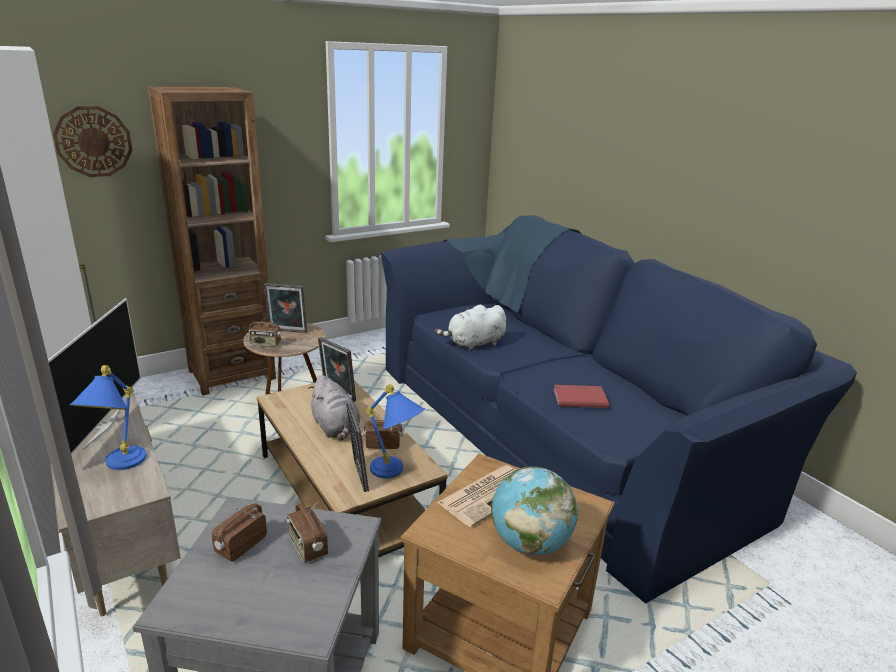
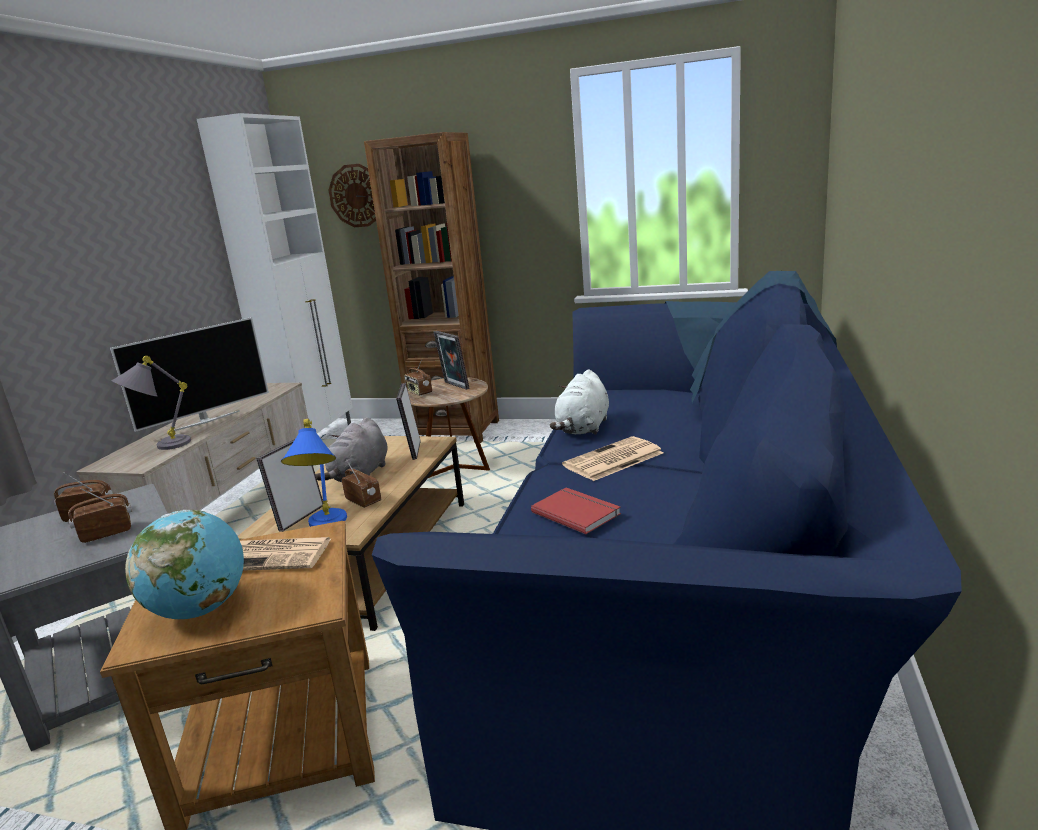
camera: 50 degrees right, 5 degrees down
blue table lamp [69,365,147,470] -> grey table lamp [111,356,191,450]
radio [287,503,328,563] -> radio turned 45 degrees clockwise [68,488,132,543]
white plush toy [435,304,506,351] -> white plush toy turned 90 degrees counterclockwise [550,370,609,435]
none -> newspaper [562,436,664,481]

